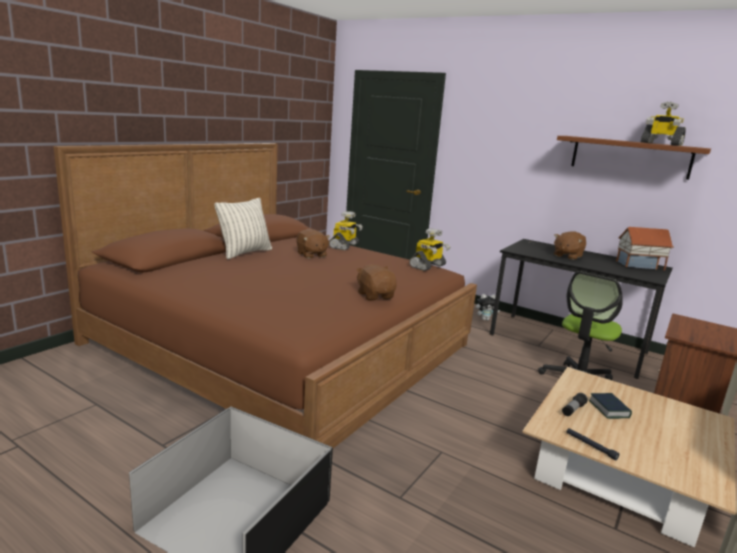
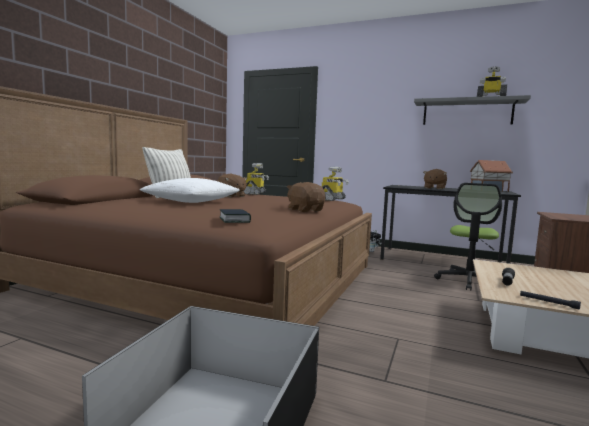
camera: 10 degrees left, 10 degrees down
brown shelf [557,136,711,180] -> grey shelf [414,95,531,125]
book [589,393,632,419] -> book moved to [220,209,251,223]
none -> white pillow [140,178,240,203]

